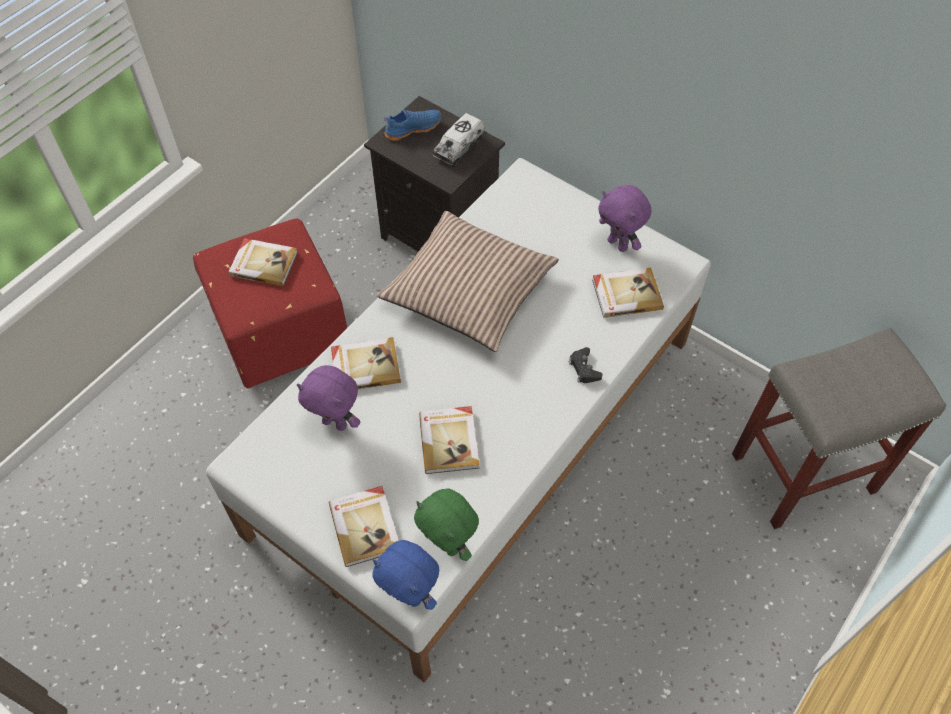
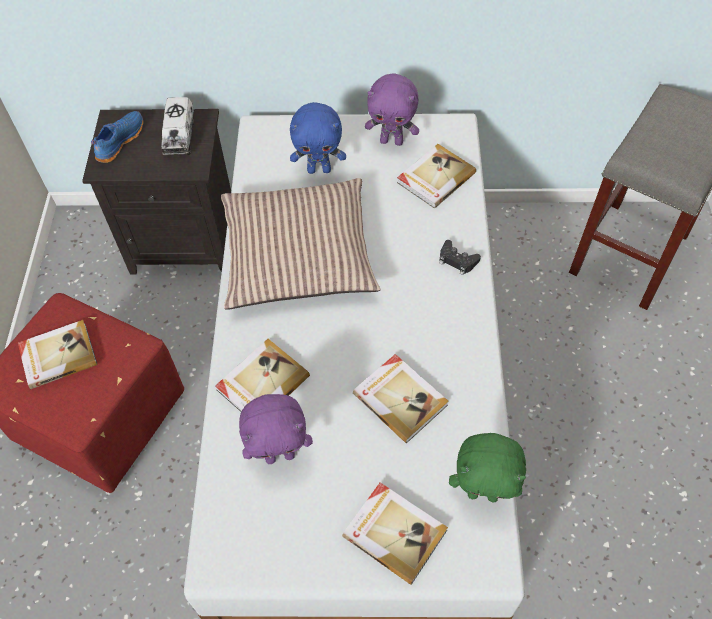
camera: 35 degrees left, 0 degrees up
blue plush toy [372,540,439,610] -> blue plush toy moved to [290,102,346,174]

